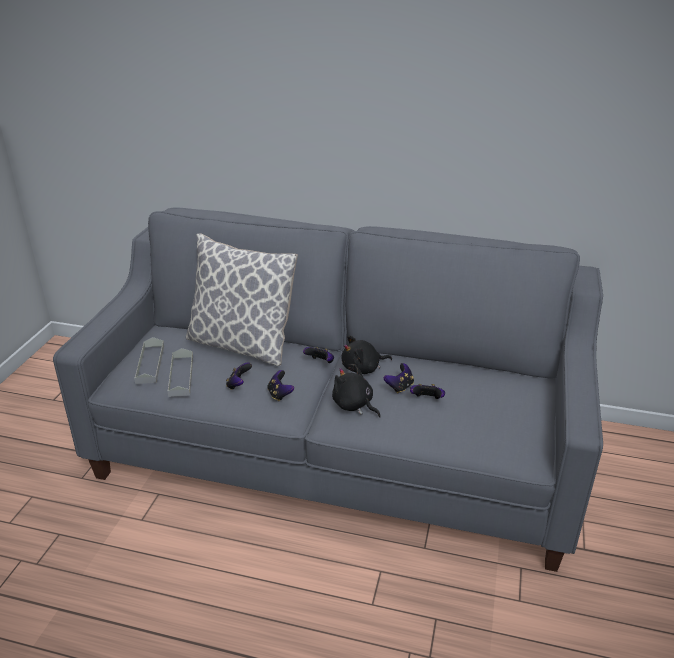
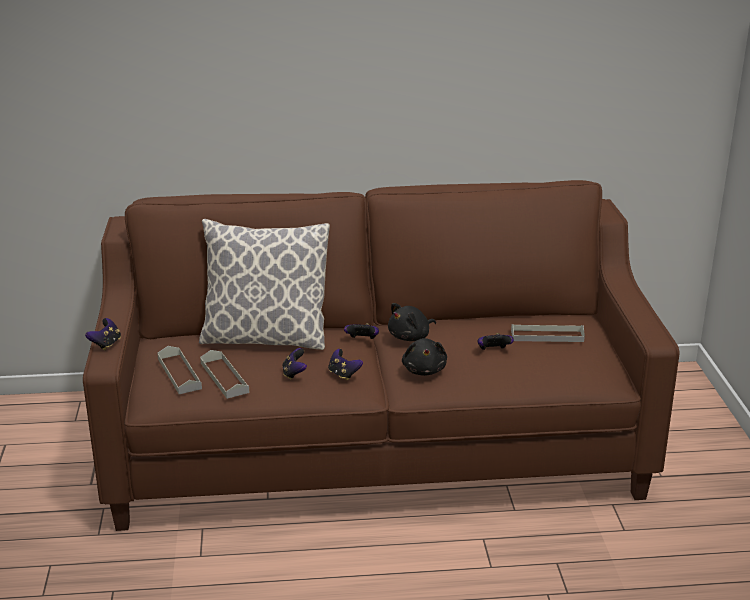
camera: 20 degrees left, 5 degrees down
grey sofa [53,207,603,572] -> brown sofa [83,180,679,531]
black plush toy [332,365,381,418] -> black plush toy turned 120 degrees counterclockwise [402,338,447,376]
game controller [384,363,414,393] -> game controller moved to [85,318,121,351]
none -> grey tray [511,324,585,342]

